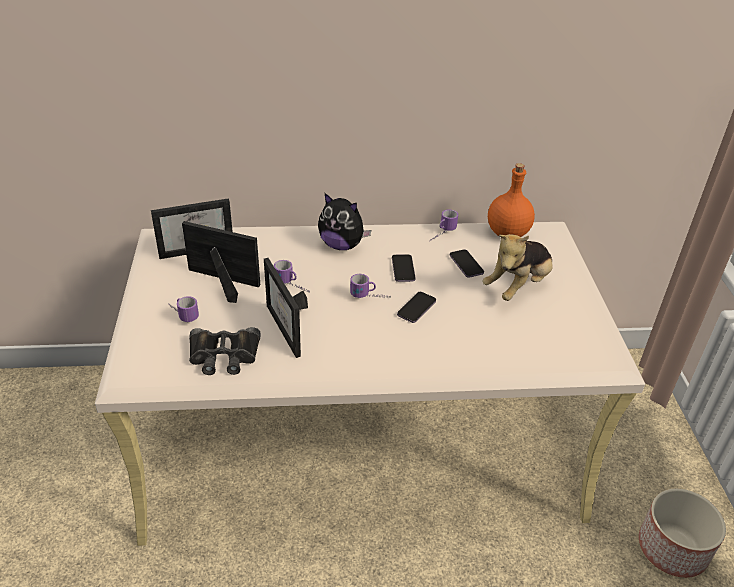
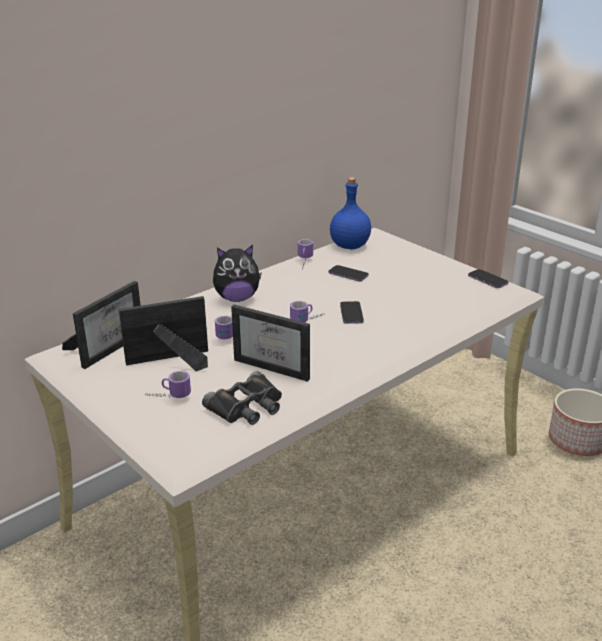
camera: 35 degrees left, 10 degrees down
phone [392,255,416,282] -> phone moved to [468,269,509,288]
plush toy [482,234,553,301] -> none
orange bottle [488,163,535,237] -> blue bottle [330,177,371,249]

